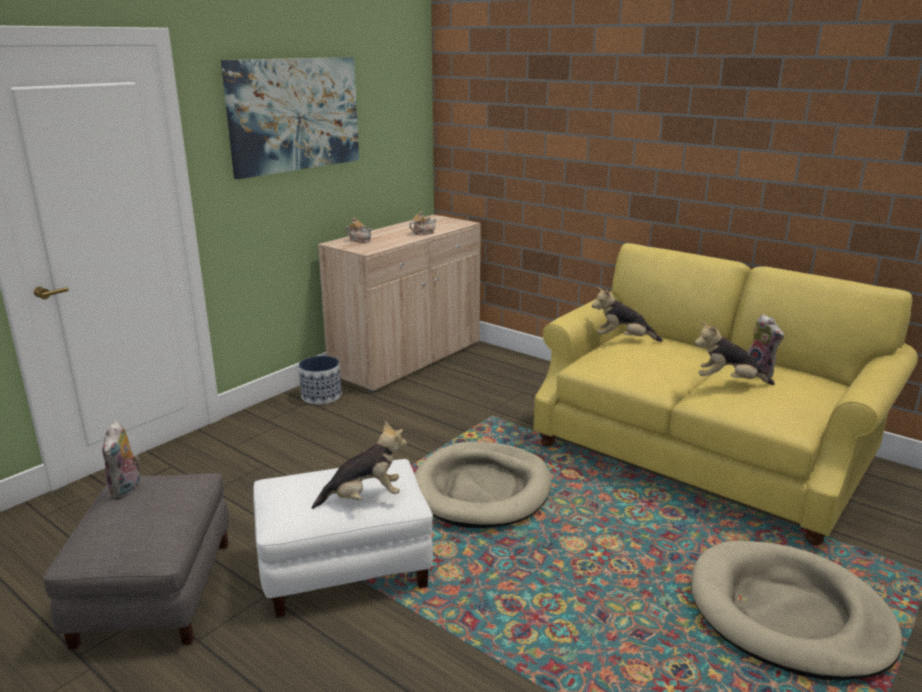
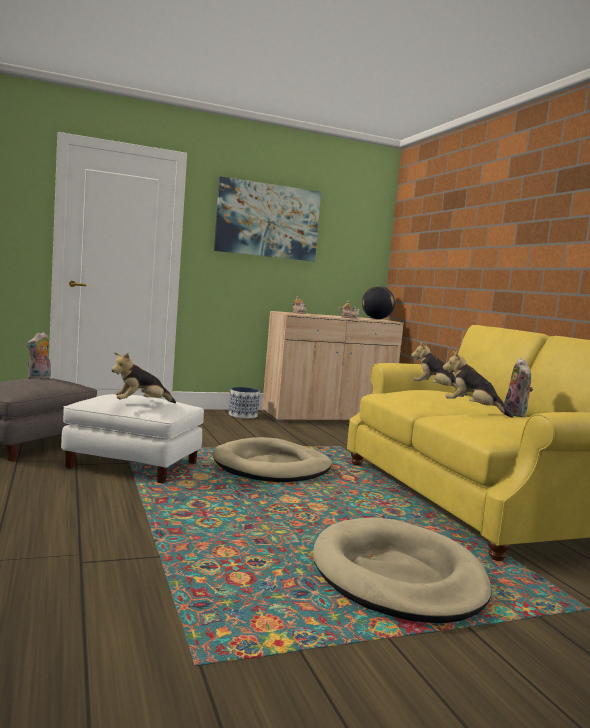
camera: 30 degrees right, 15 degrees down
plush toy [312,421,407,509] -> plush toy turned 135 degrees clockwise [111,352,176,403]
none -> globe [362,286,395,319]

